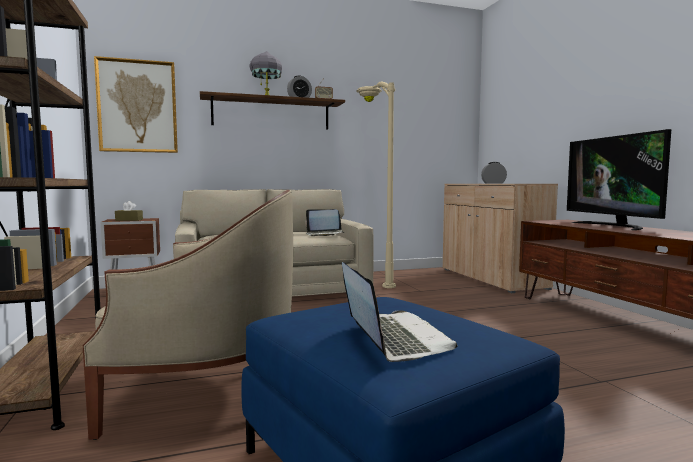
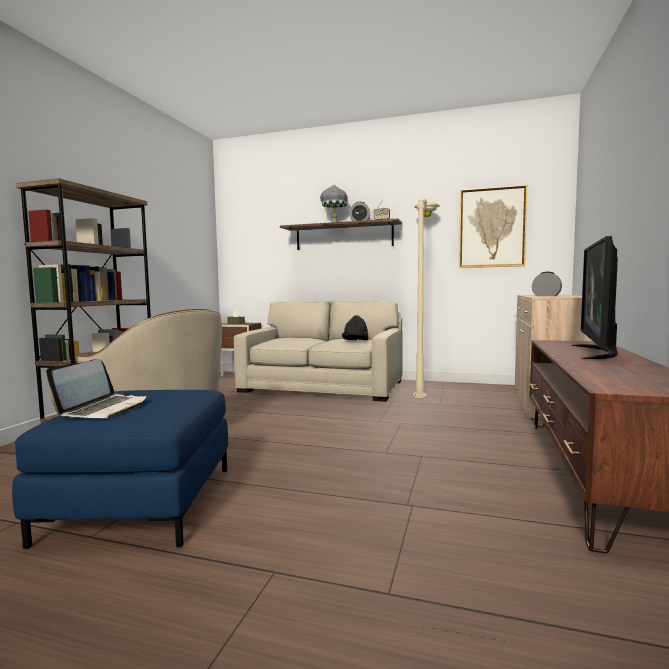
camera: 35 degrees right, 0 degrees up
picture [94,56,178,153] -> picture moved to [459,185,527,268]
laptop [305,209,344,236] -> black hat [342,315,368,340]

